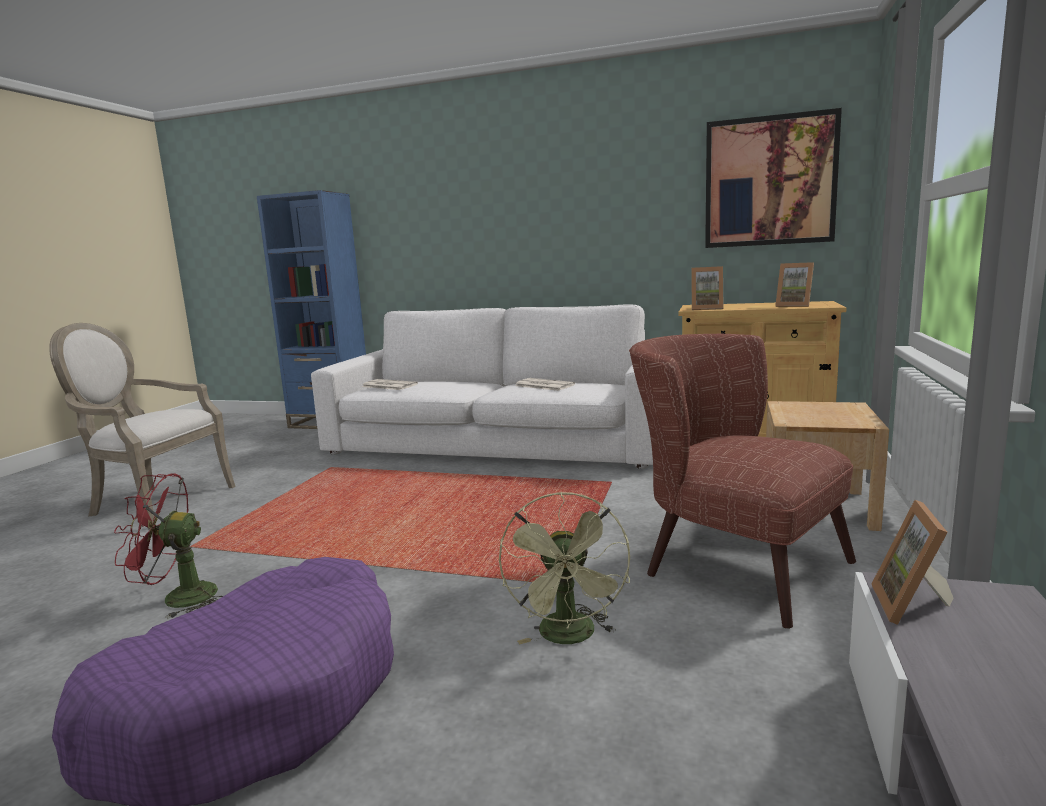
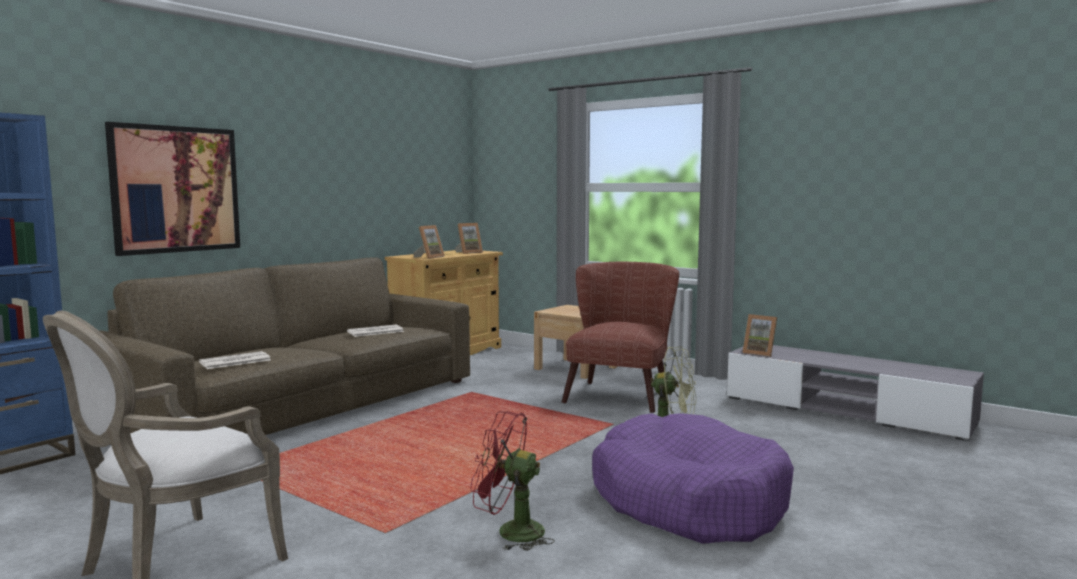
camera: 70 degrees left, 5 degrees down
red fan [114,473,223,619] -> red fan turned 90 degrees clockwise [470,411,555,551]
white sofa [311,304,653,469] -> brown sofa [99,257,470,435]
brown armchair [629,334,856,629] -> brown armchair turned 135 degrees clockwise [562,262,679,413]
picture [705,108,842,248] -> picture moved to [105,122,240,256]

